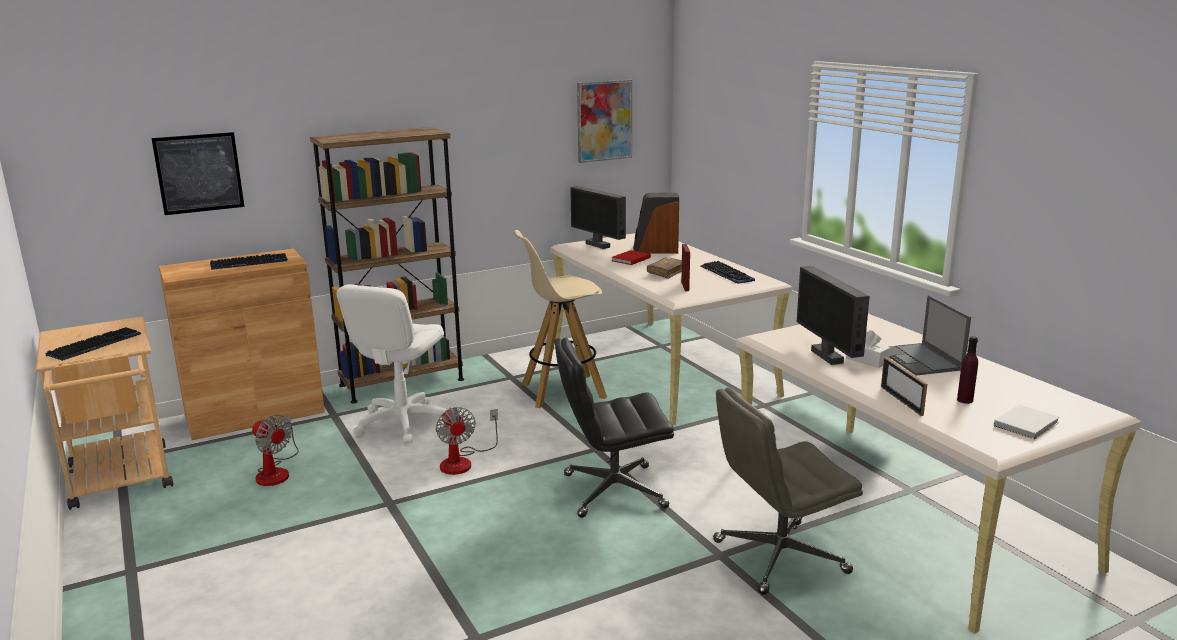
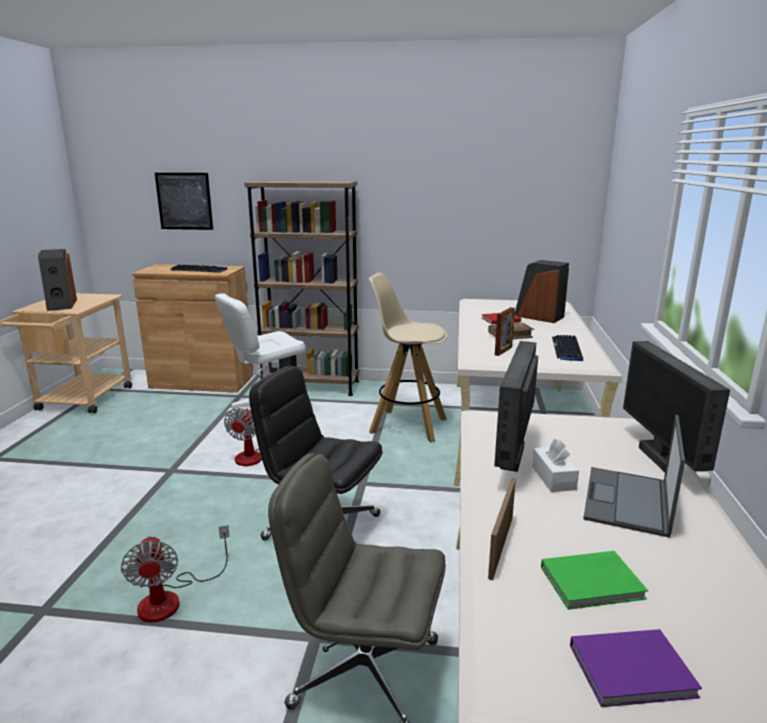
camera: 35 degrees right, 0 degrees up
keyboard [45,327,142,361] -> speaker [38,249,77,311]
fan [252,415,299,486] -> fan moved to [121,525,230,623]
monitor [570,186,626,249] -> monitor moved to [623,341,730,472]
picture [577,80,632,163] -> none
purple bottle [957,336,978,404] -> green book [541,551,648,610]
white book [994,404,1060,440] -> purple book [570,629,702,707]

